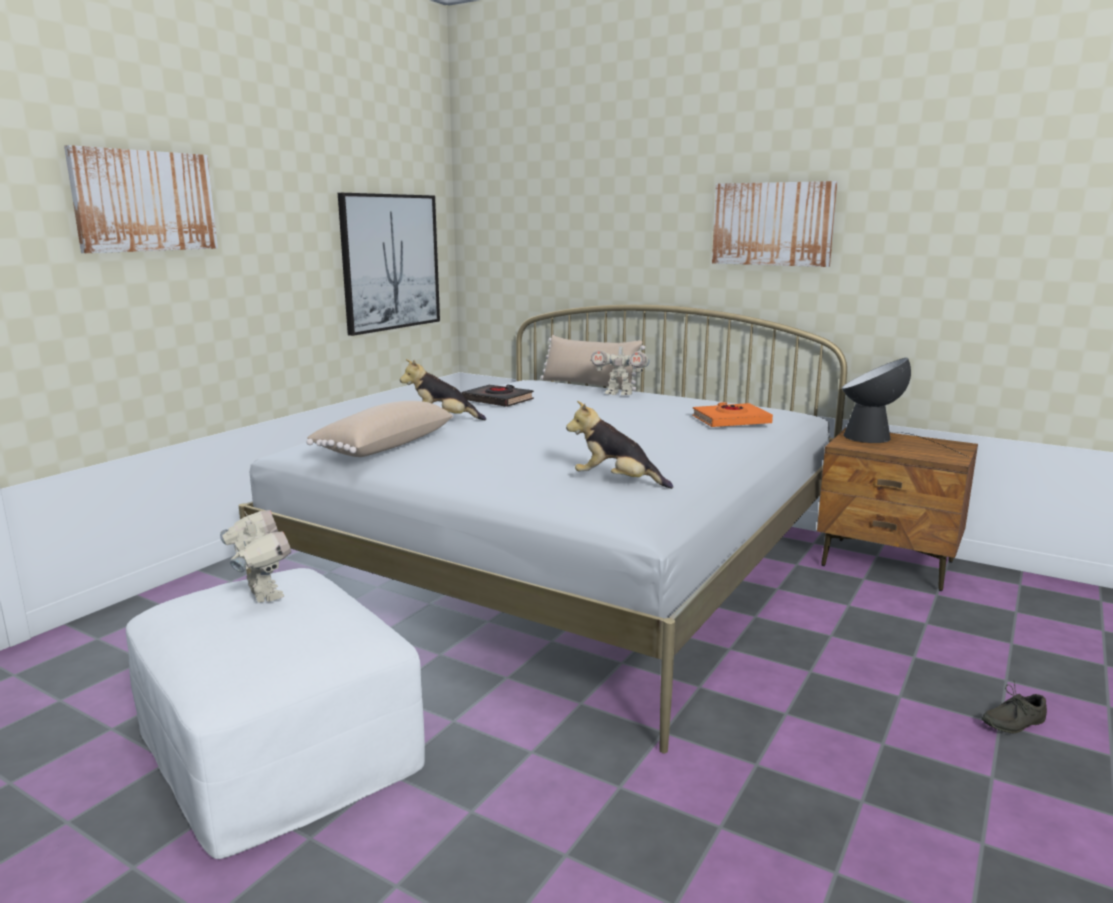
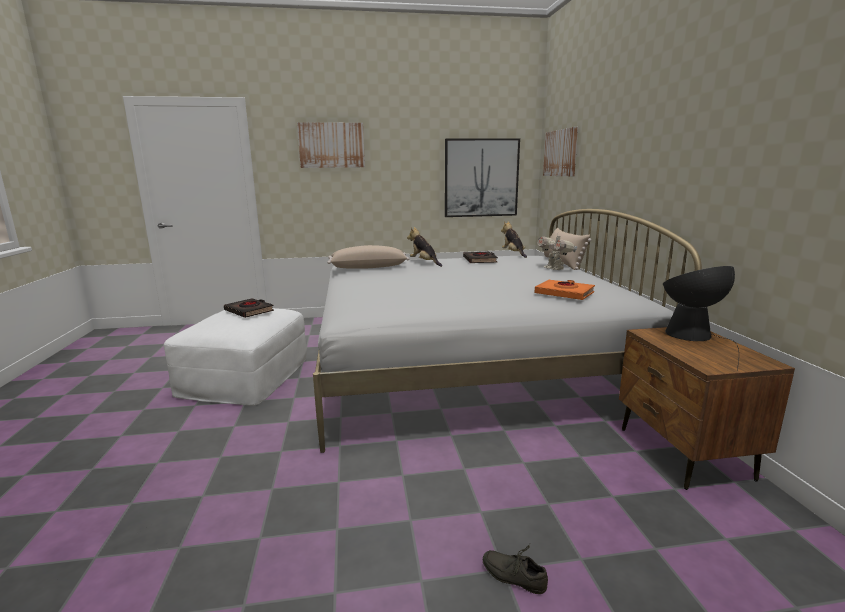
camera: 50 degrees right, 0 degrees up
toy robot [220,510,291,603] -> black book [224,298,274,318]
plush toy [566,401,673,489] -> plush toy moved to [501,221,527,258]
picture [712,181,838,267] -> picture moved to [543,127,578,176]

